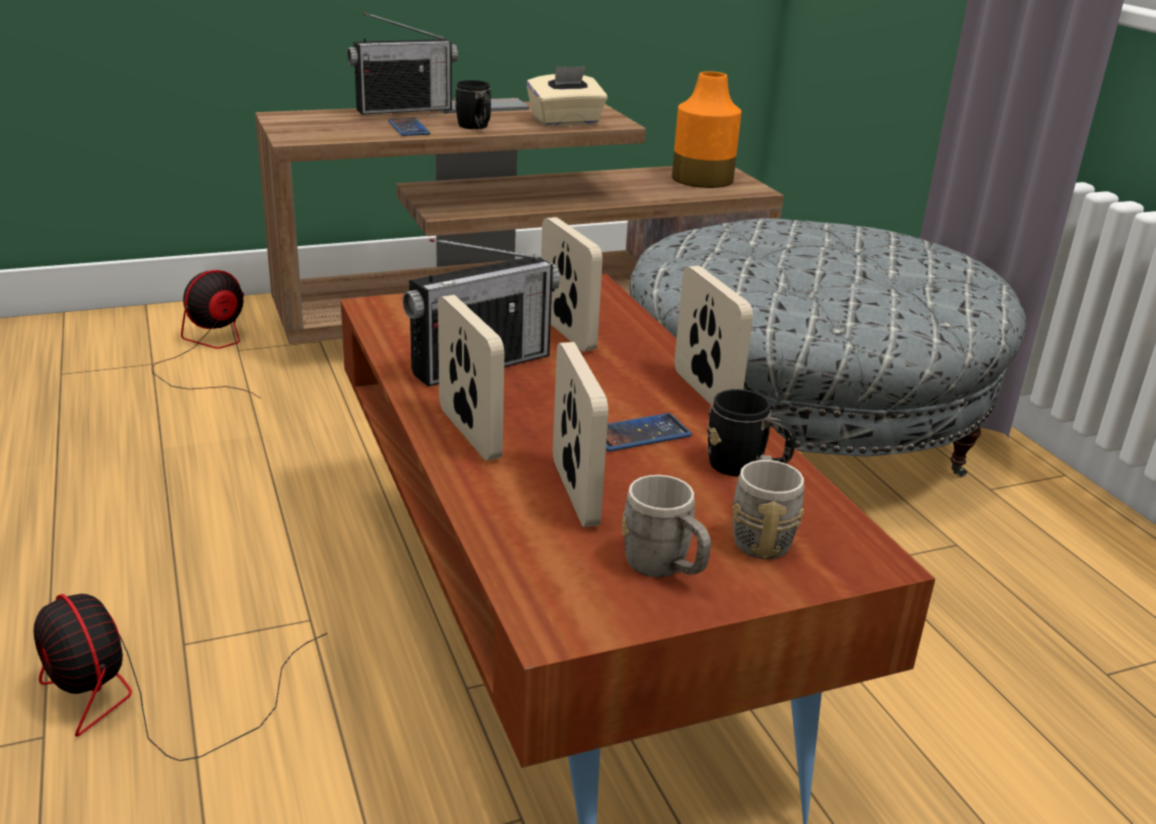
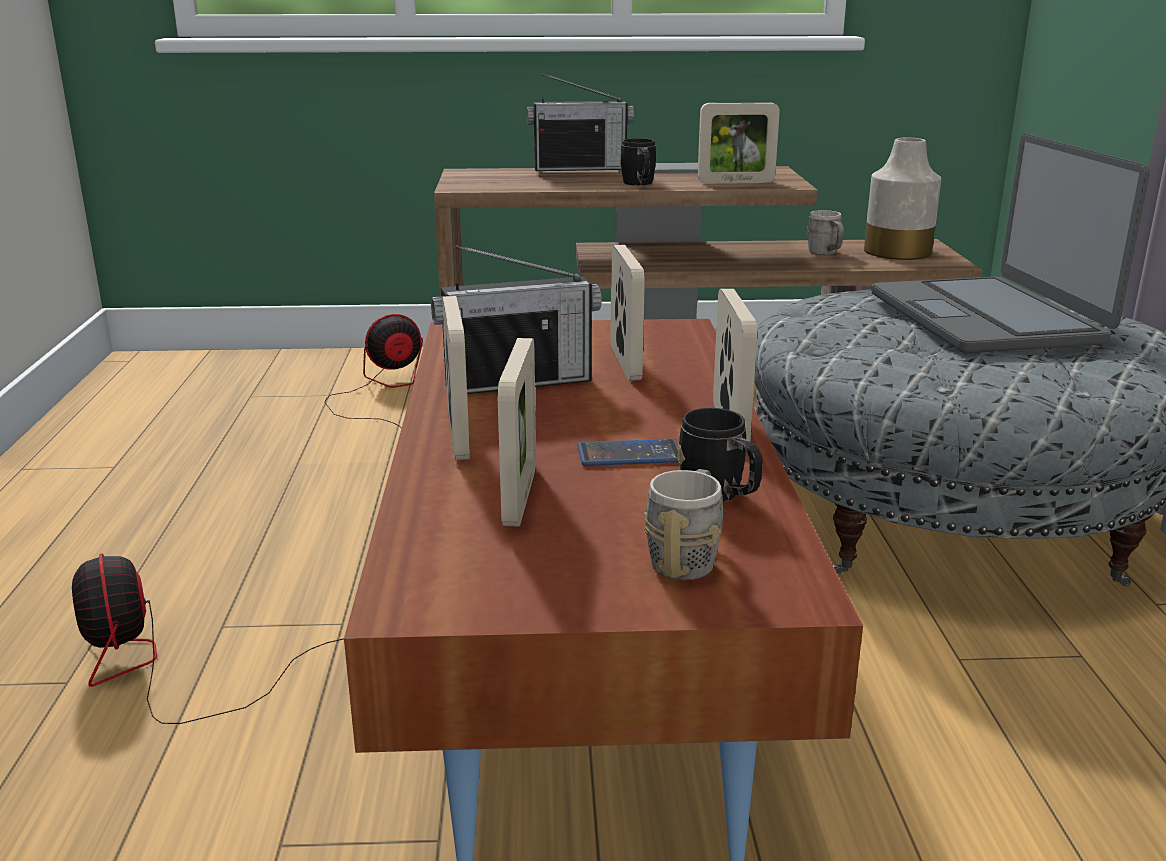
camera: 20 degrees right, 5 degrees down
phone [388,118,430,136] -> none
beige tissue box [526,66,608,127] -> picture frame [698,102,780,184]
grey mug [622,475,711,577] -> grey mug moved to [807,210,844,255]
orange vase [672,71,741,188] -> beige vase [864,138,941,260]
none -> laptop [871,134,1150,353]

